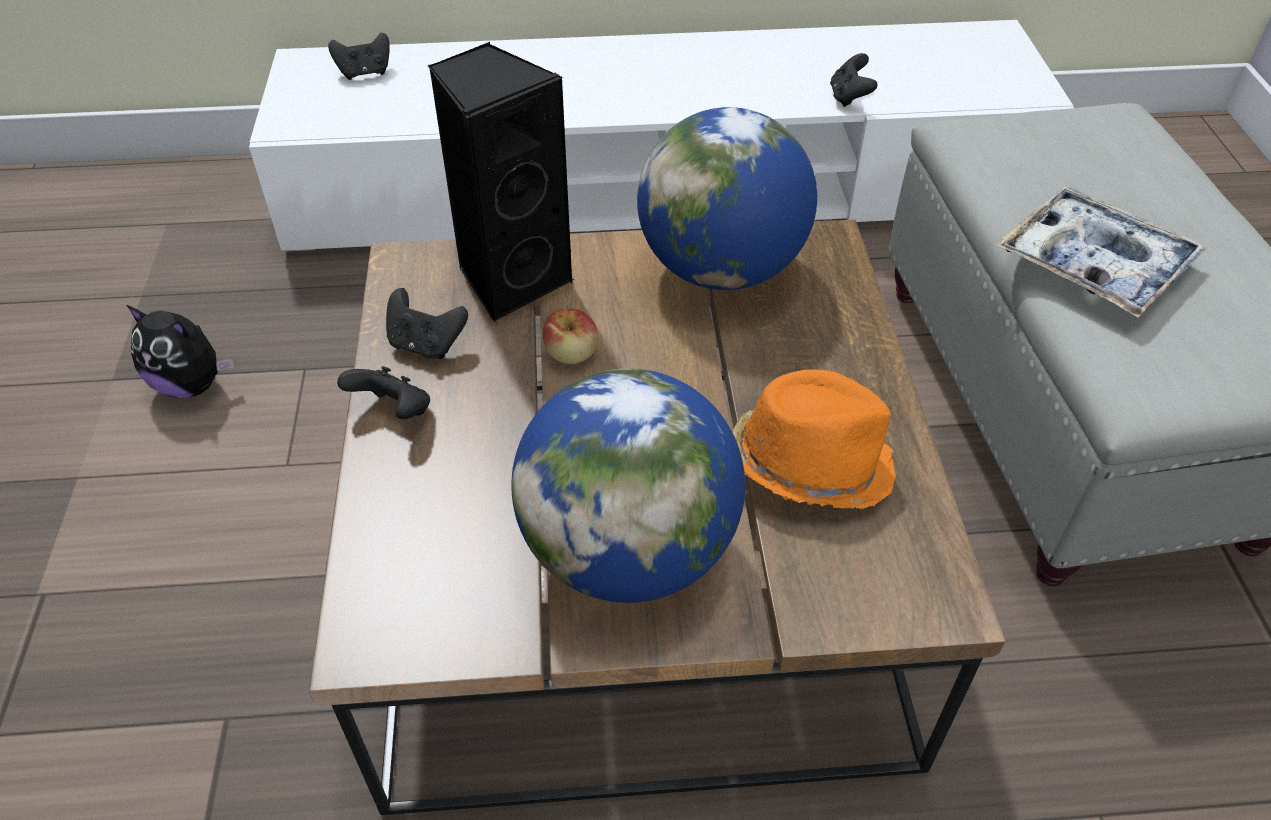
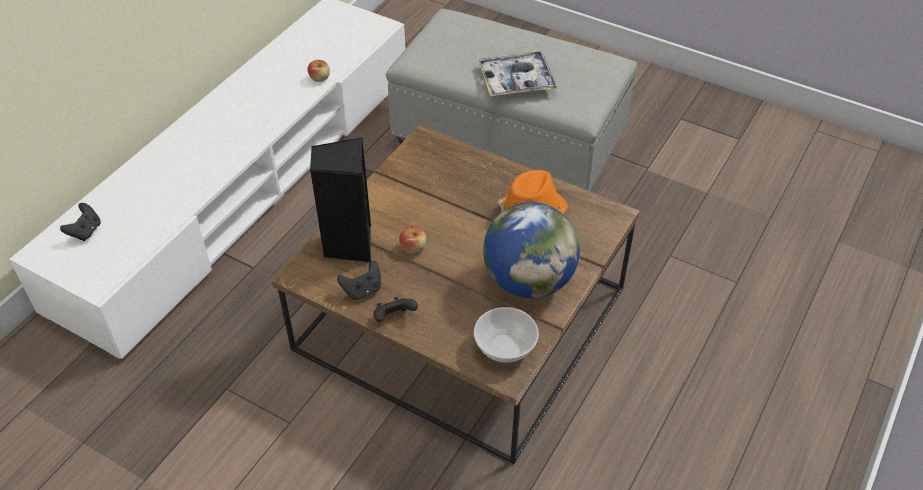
camera: 55 degrees left, 0 degrees up
plush toy [126,305,234,398] -> none
globe [637,107,817,290] -> none
black game controller [830,53,878,107] -> apple [308,60,330,82]
none -> bowl [474,307,539,363]

